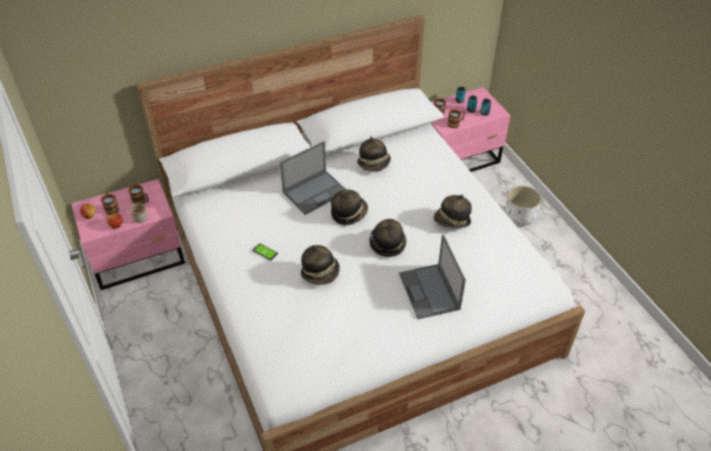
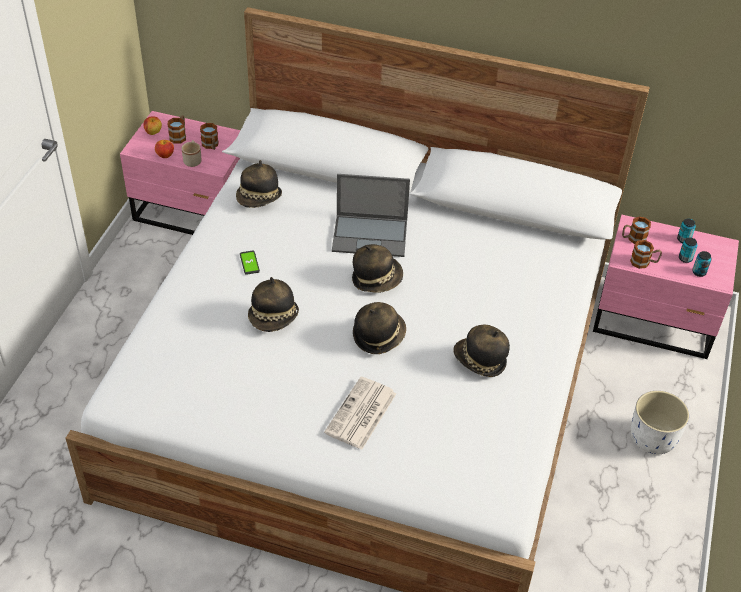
camera: 40 degrees right, 0 degrees up
hat [357,137,391,172] -> hat moved to [236,160,282,208]
laptop [399,234,466,319] -> newspaper [324,377,396,450]

